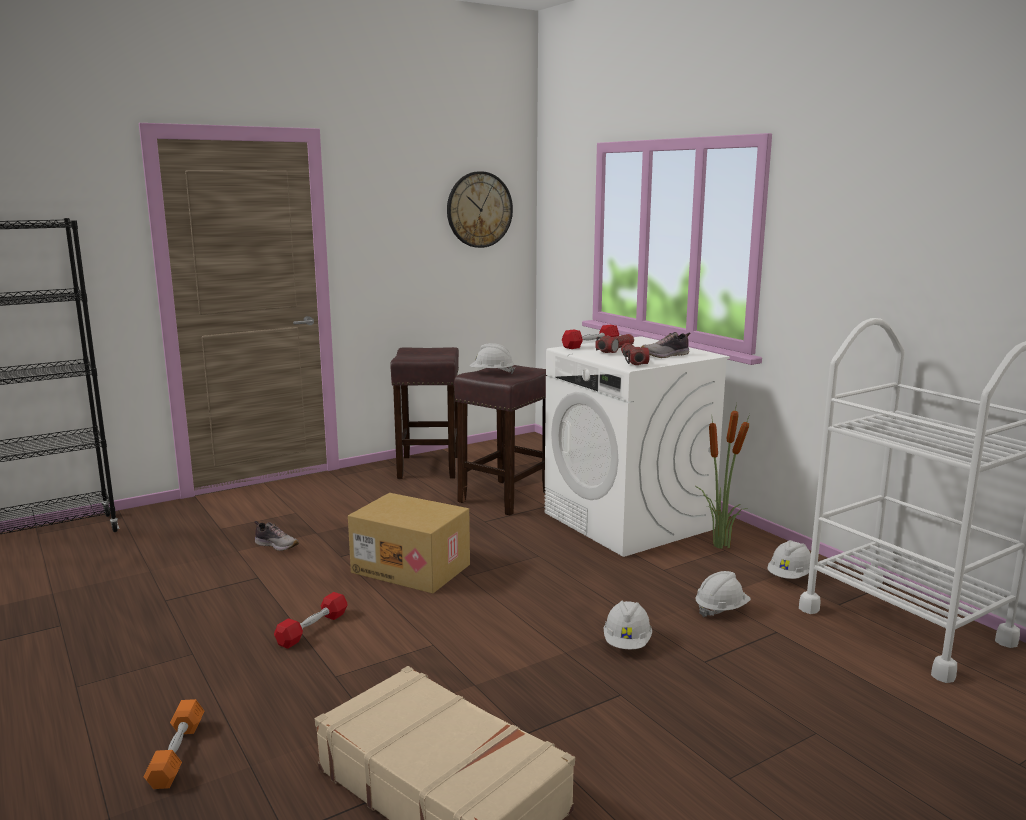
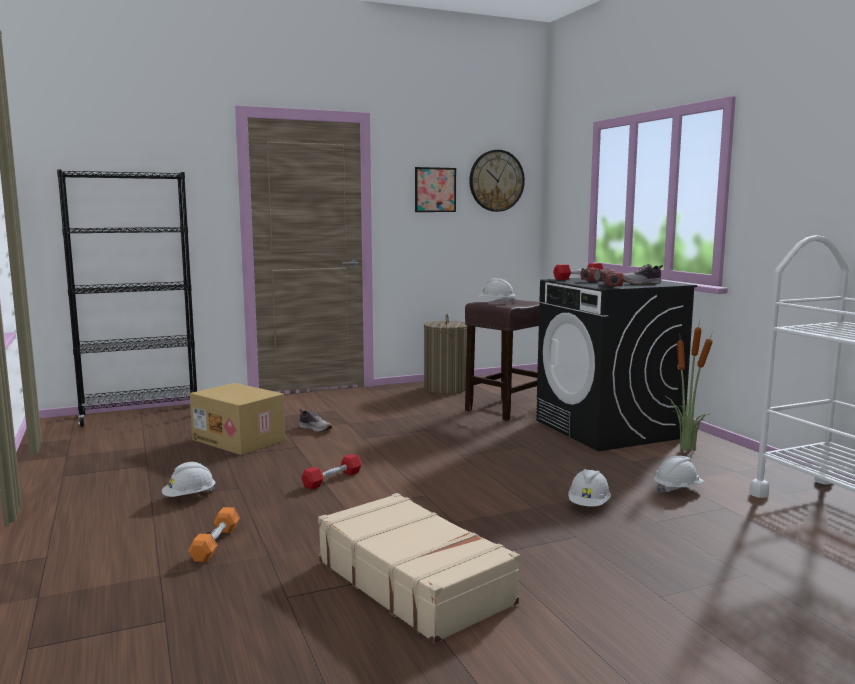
camera: 10 degrees right, 5 degrees down
cardboard box [348,493,470,594] -> cardboard box moved to [190,383,286,455]
brown stool [390,347,459,479] -> laundry basket [424,314,467,394]
white washing machine [544,336,730,557] -> black washing machine [536,278,697,451]
white hard hat [767,540,811,579] -> white hard hat moved to [162,462,215,497]
none -> picture [415,167,456,212]

